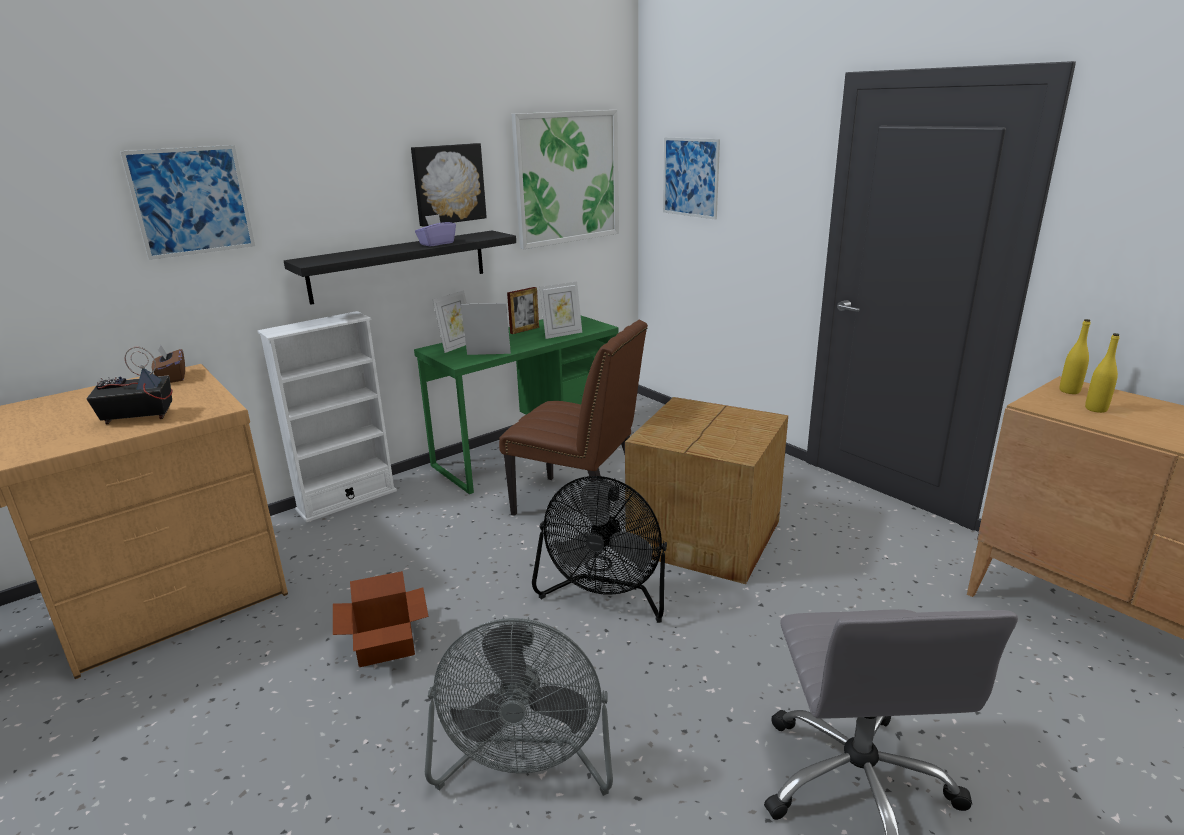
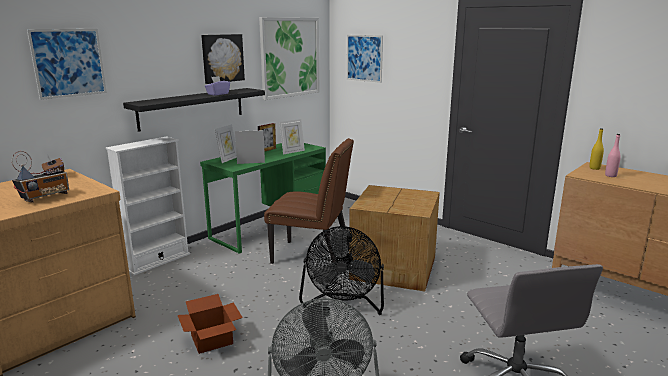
camera: 10 degrees left, 5 degrees down
radio [86,347,173,424] -> radio turned 150 degrees clockwise [12,151,69,202]
yellow bottle [1085,333,1120,413] -> pink bottle [605,134,621,177]

